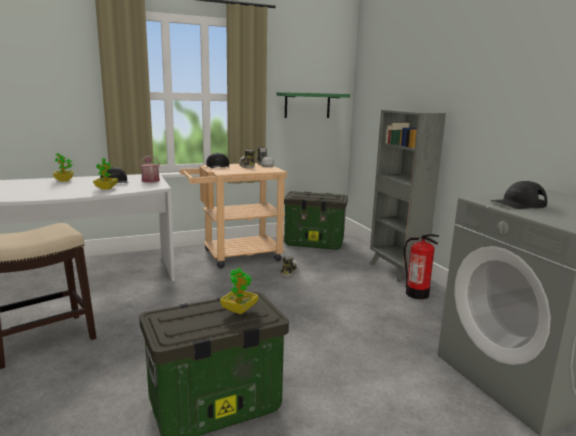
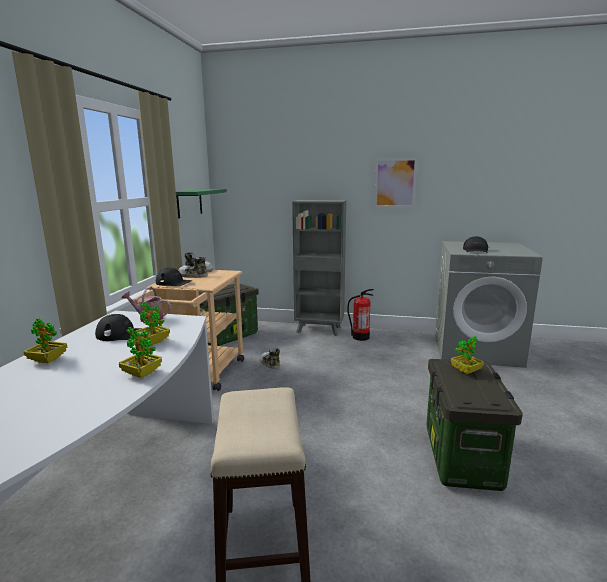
camera: 55 degrees left, 0 degrees up
none -> potted plant [119,327,162,378]
none -> picture [374,158,417,208]

